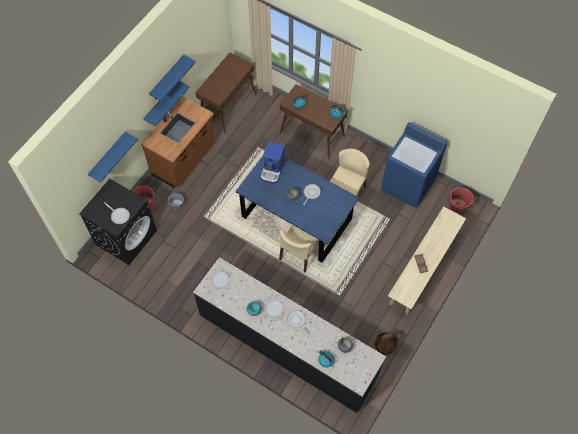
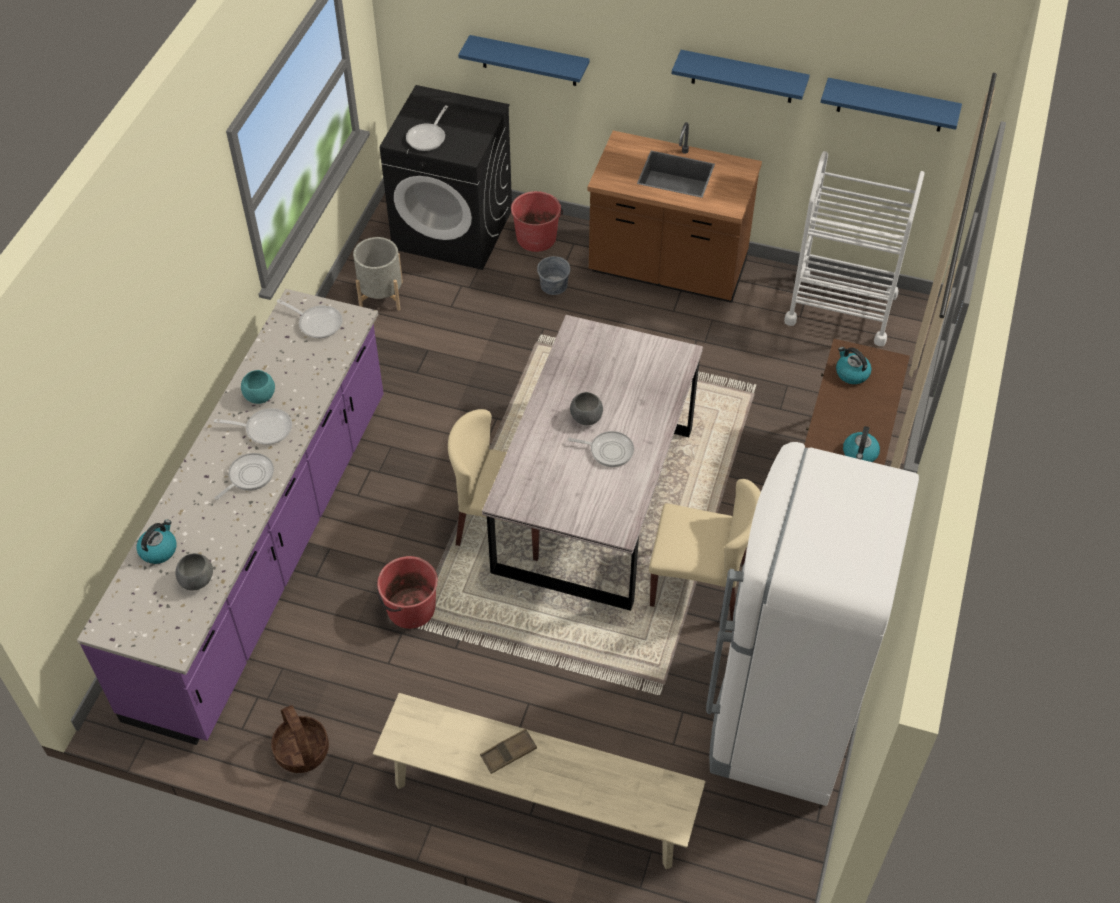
camera: 75 degrees right, 10 degrees down
blue shelf [143,81,189,126] -> blue shelf moved to [820,78,962,132]
black counter [193,257,386,413] -> purple counter [77,289,384,745]
brown console table [195,52,256,133] -> white cart [784,151,925,346]
blue dining table [235,156,359,263] -> grey dining table [482,315,703,611]
coffee machine [260,141,285,184] -> none
blue washing machine [381,122,447,208] -> white fridge [706,442,919,806]
red bucket [449,187,474,214] -> red bucket moved to [377,556,438,629]
none -> grey planter [353,237,403,310]

